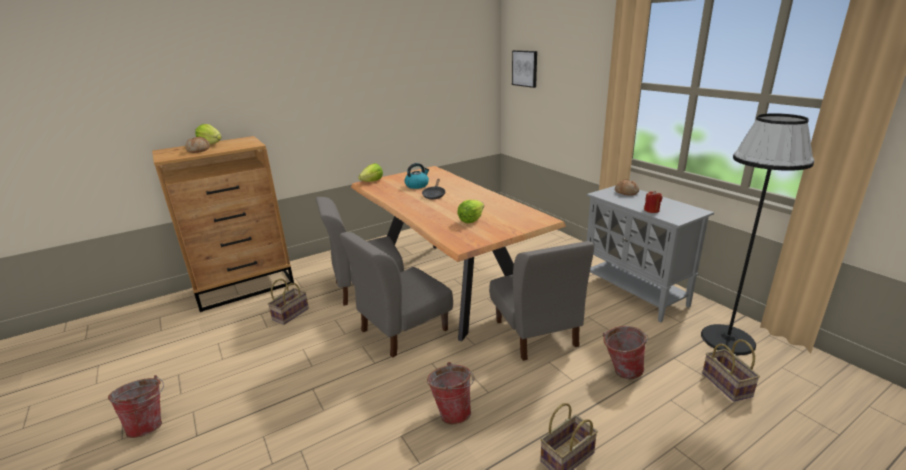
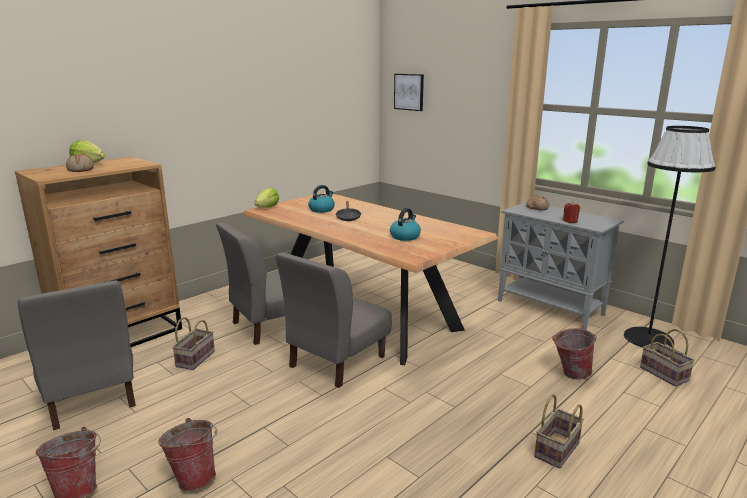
camera: 15 degrees left, 5 degrees down
bucket [427,362,475,424] -> bucket moved to [159,418,218,491]
lettuce [457,200,484,223] -> kettle [390,208,421,241]
grey chair [489,241,594,361] -> grey chair moved to [18,280,136,431]

